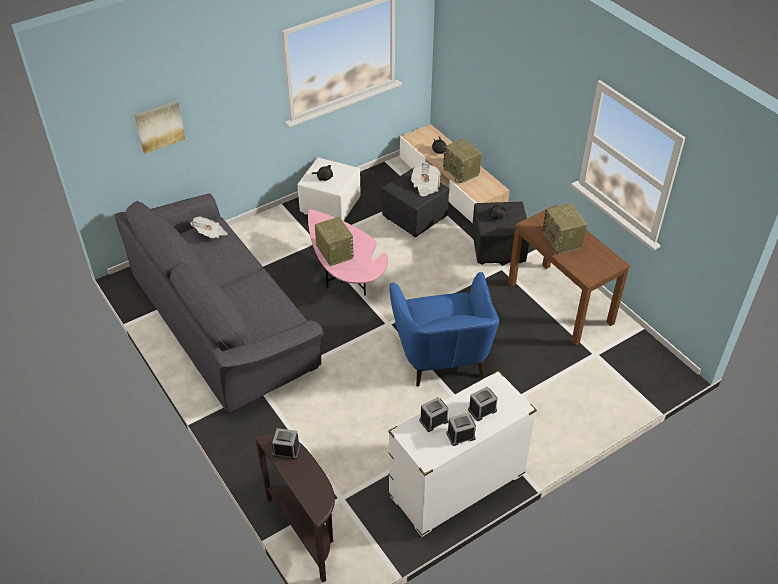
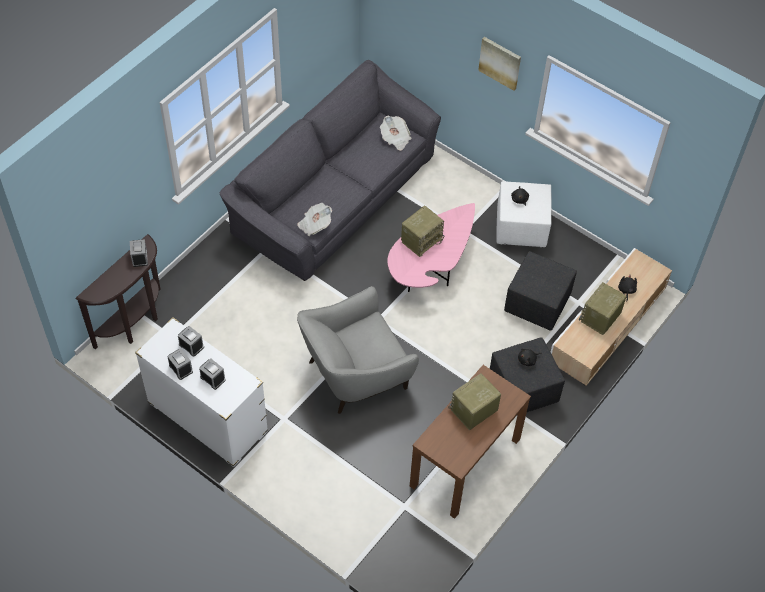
camera: 70 degrees right, 10 degrees up
picture [135,100,185,154] -> picture moved to [478,37,521,91]
blue armchair [389,272,499,386] -> grey armchair [297,286,419,414]
newspaper [411,162,441,197] -> newspaper moved to [298,203,332,236]

